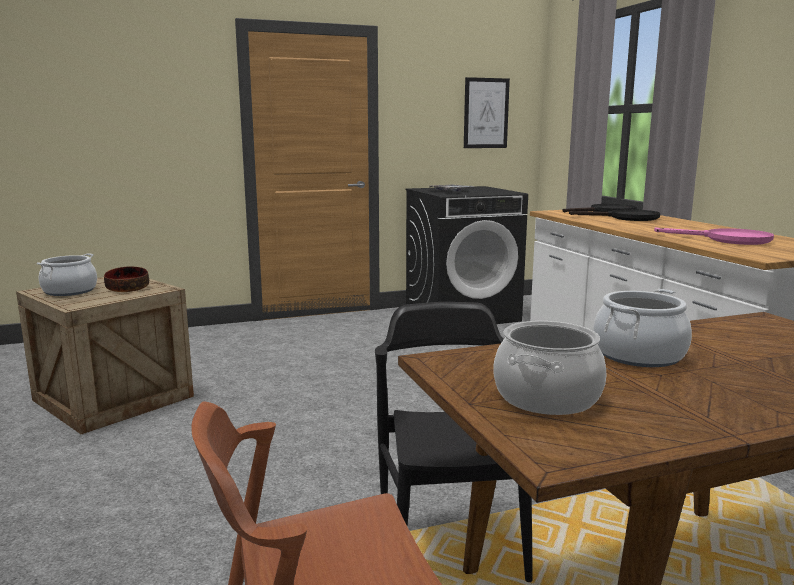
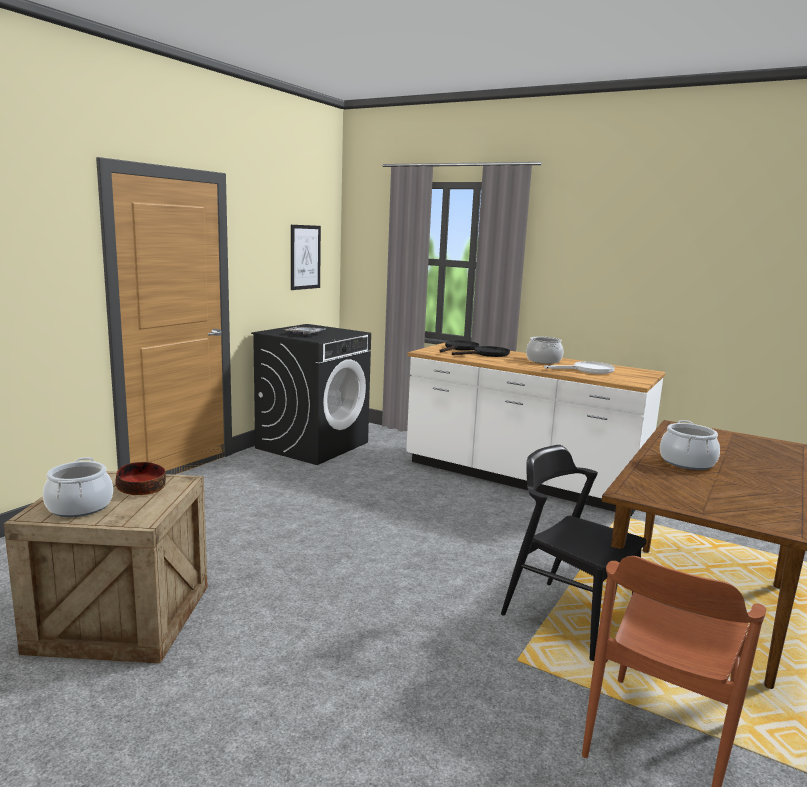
camera: 40 degrees left, 0 degrees up
cooking pot [493,321,606,415] -> cooking pot moved to [526,337,563,364]
pink frying pan [654,228,774,245] -> white frying pan [544,361,615,374]

